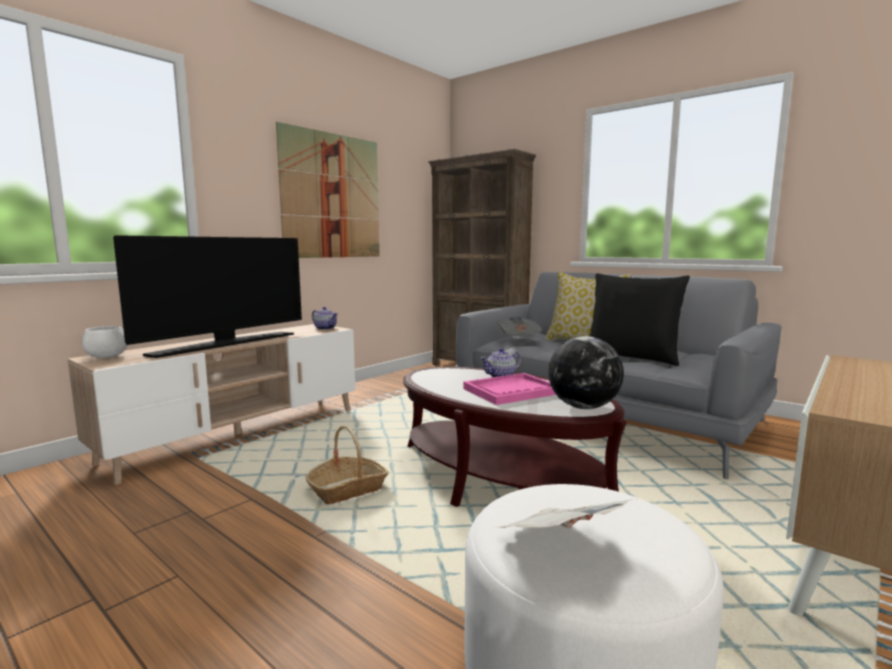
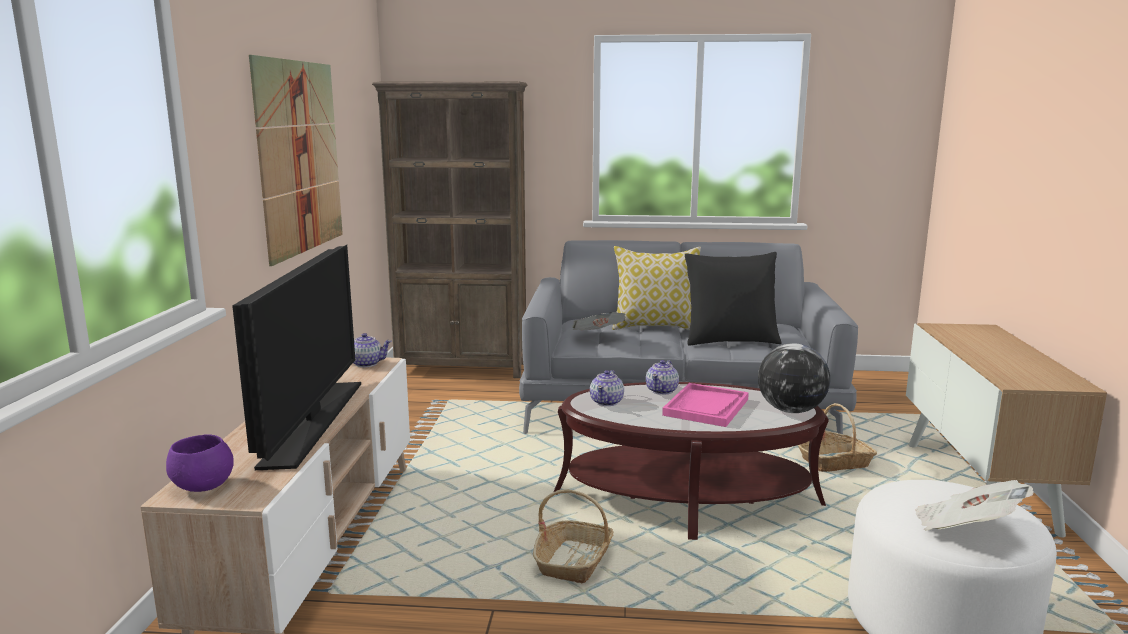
camera: 35 degrees left, 5 degrees up
white bowl [82,326,128,358] -> purple bowl [166,434,234,492]
none -> teapot [590,370,624,406]
none -> basket [798,403,877,472]

